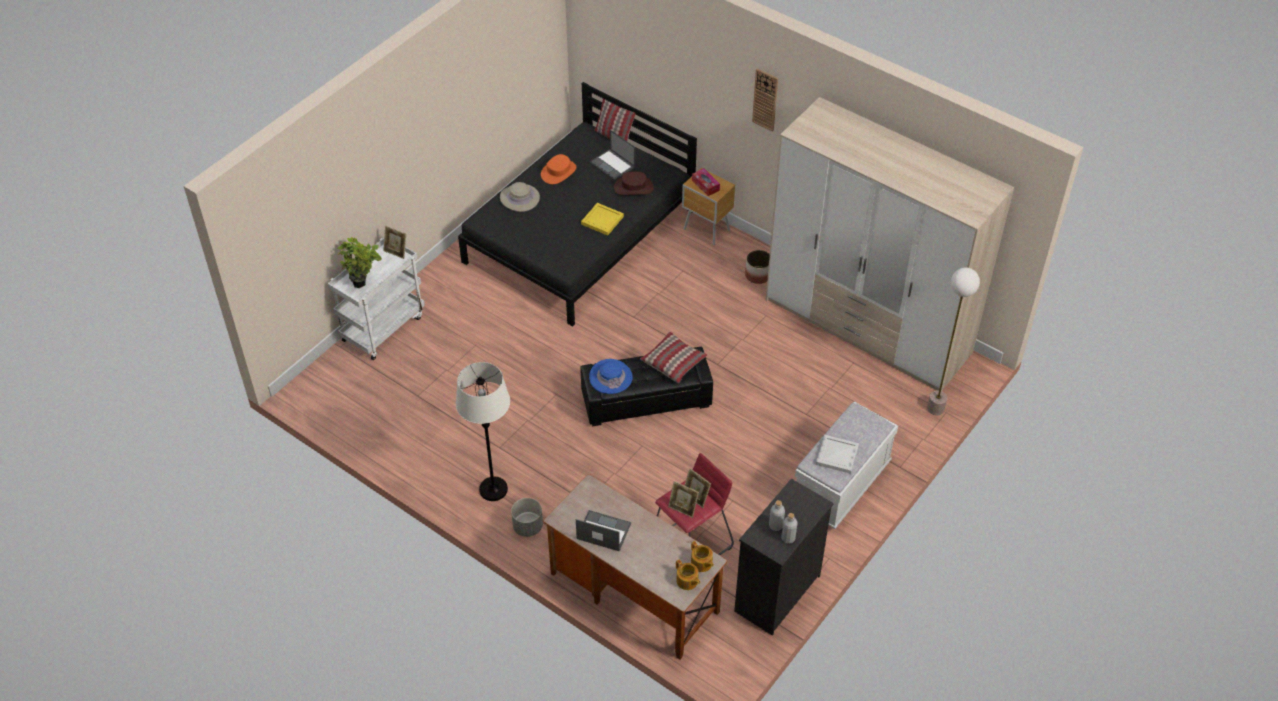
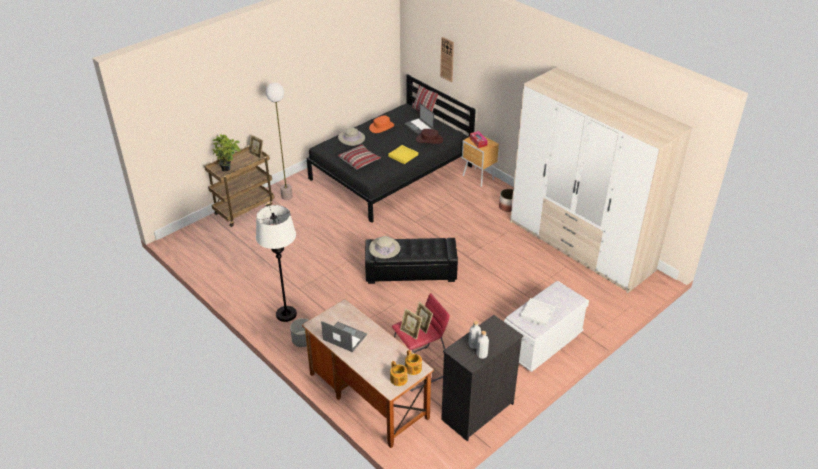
camera: 10 degrees right, 10 degrees down
white cart [328,238,425,360] -> brown cart [204,145,275,227]
blue hat [589,359,633,394] -> beige hat [369,236,400,259]
pillow [640,332,707,383] -> pillow moved to [337,145,381,169]
wall clock [752,69,778,132] -> wall clock moved to [440,37,454,82]
floor lamp [927,267,980,416] -> floor lamp moved to [266,83,293,200]

